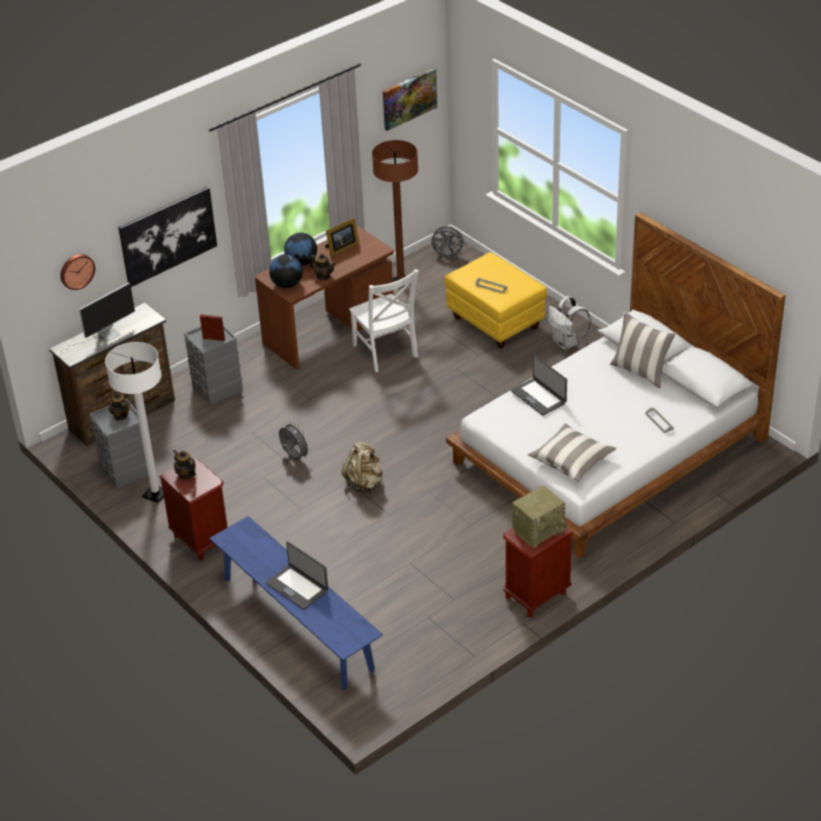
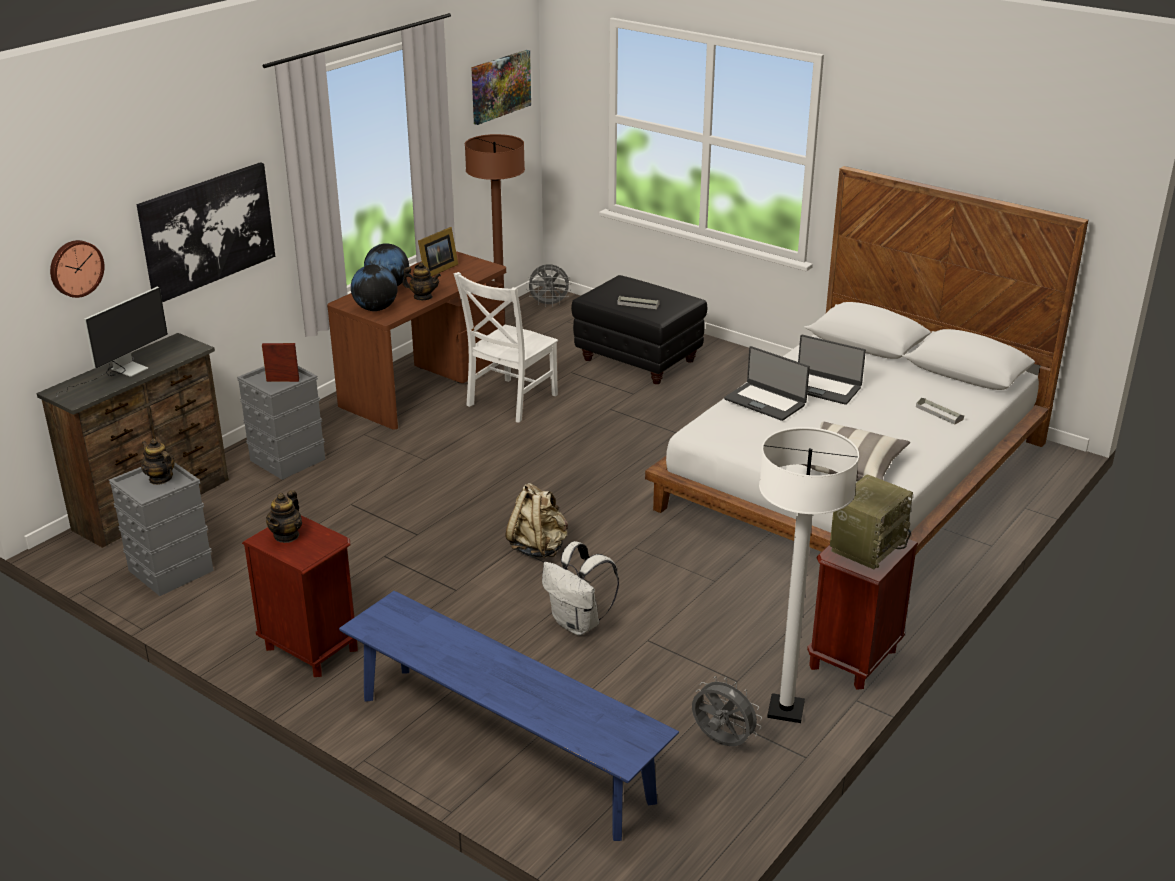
camera: 15 degrees left, 10 degrees down
white floor lamp [105,342,164,503] -> white floor lamp moved to [759,427,859,723]
teapot [173,450,196,480] -> teapot turned 105 degrees counterclockwise [266,490,302,543]
laptop [266,541,328,610] -> laptop moved to [798,335,866,405]
grey fan [279,421,311,460] -> grey fan moved to [692,676,762,746]
white chair [349,269,419,372] -> white chair turned 75 degrees clockwise [454,272,558,423]
yellow ottoman [444,252,547,348] -> black ottoman [571,275,707,384]
white backpack [547,296,591,350] -> white backpack moved to [542,541,619,636]
pillow [610,312,675,388] -> none

